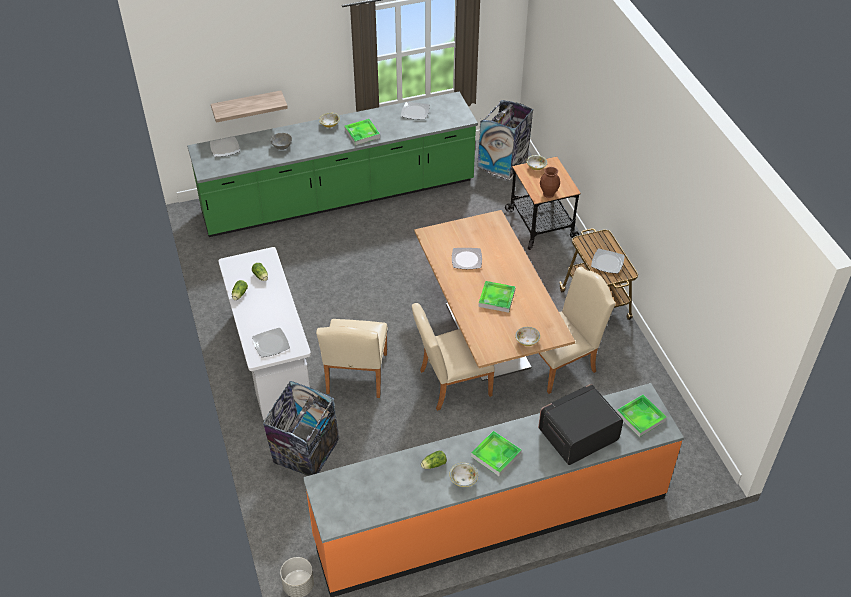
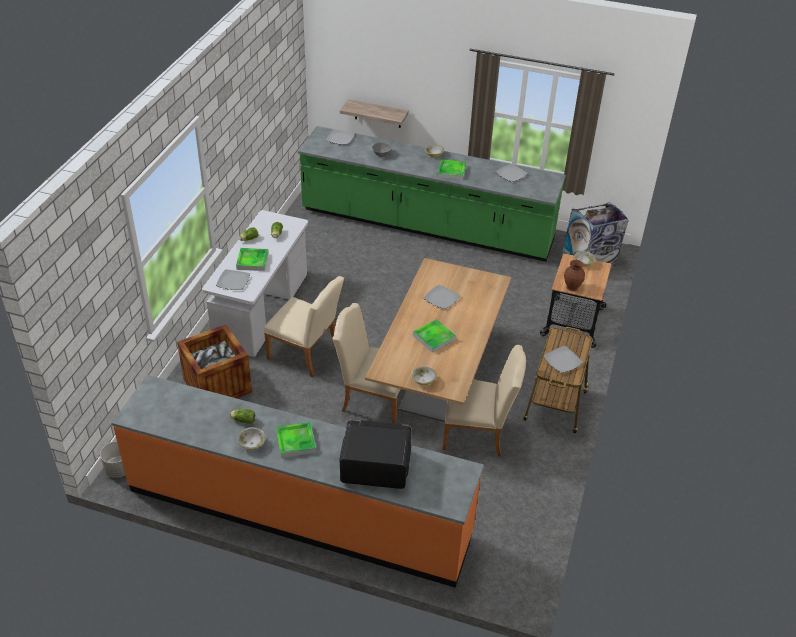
camera: 35 degrees right, 5 degrees down
trash can [263,381,339,476] -> crate [177,324,252,398]
beige chair [316,319,388,398] -> beige chair turned 105 degrees counterclockwise [264,276,344,377]
tray [617,394,667,437] -> tray moved to [236,248,269,271]

